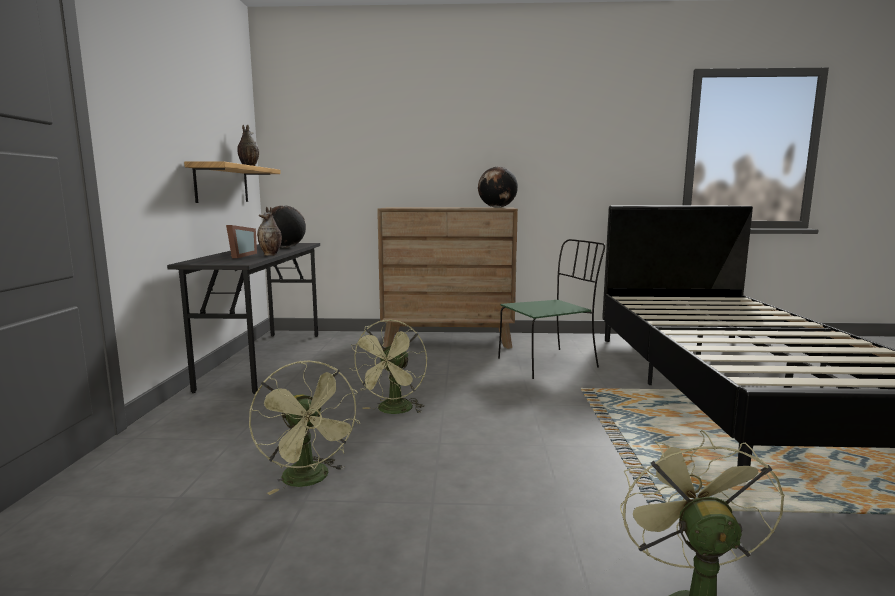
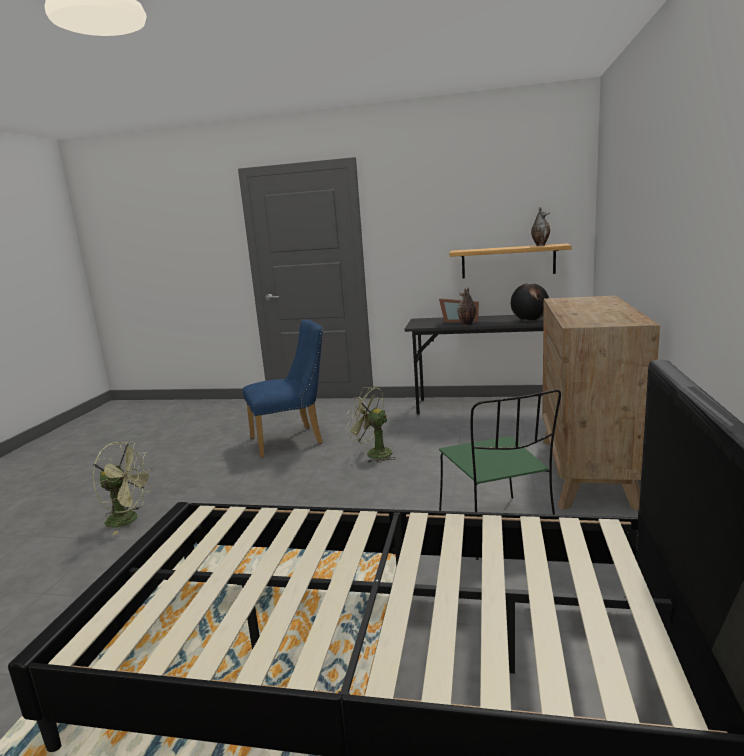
camera: 100 degrees right, 5 degrees up
green fan [249,360,360,495] -> blue chair [243,320,323,458]
globe [478,167,518,208] -> none

